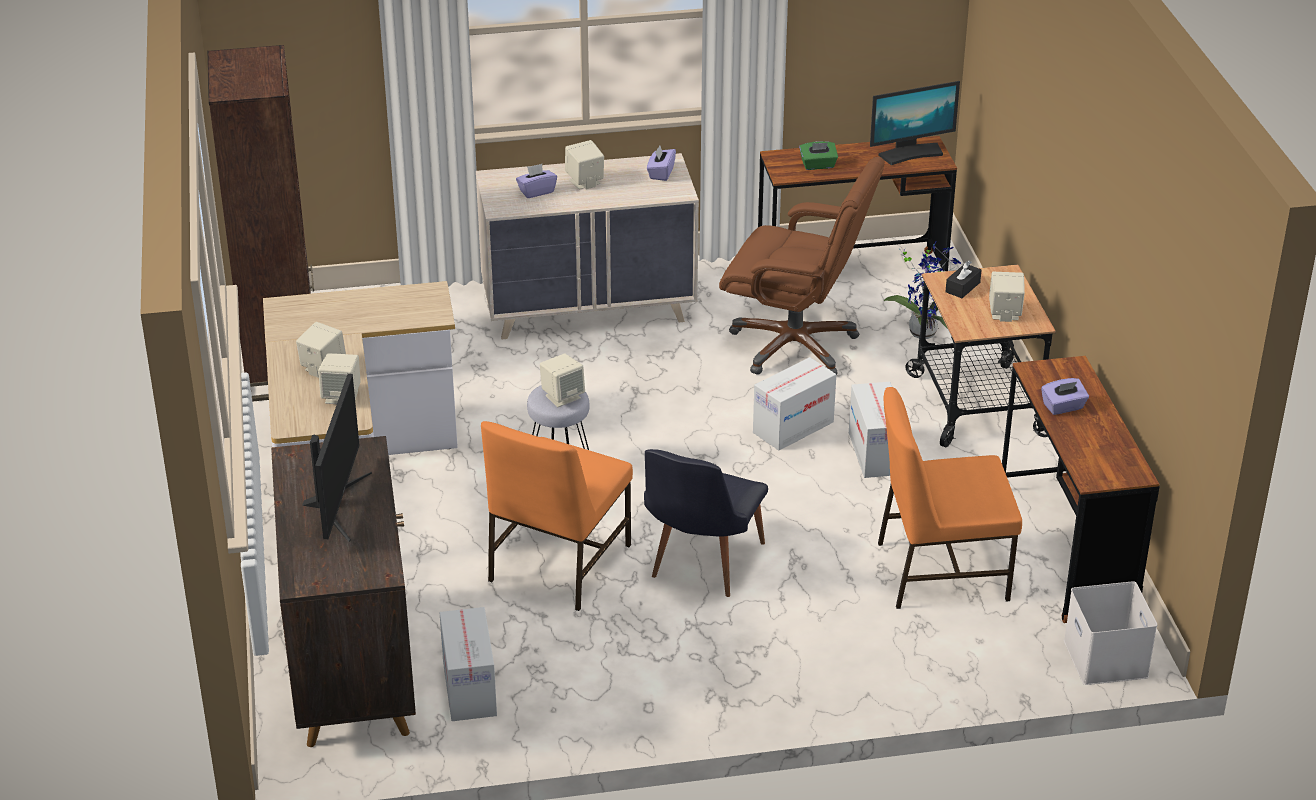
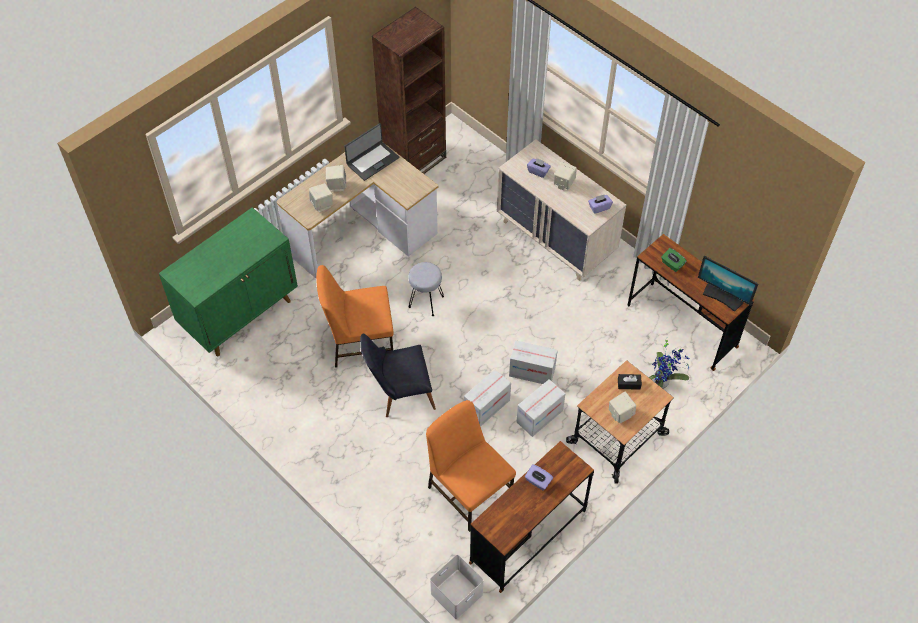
camera: 55 degrees right, 20 degrees up
brown cabinet [271,436,416,747] -> green cabinet [159,207,298,357]
monitor [302,374,372,542] -> none
cardboard box [440,607,497,721] -> cardboard box moved to [464,369,511,427]
beige speaker [540,353,585,407] -> none
brown office chair [719,157,885,375] -> none
none -> laptop [344,123,399,181]

